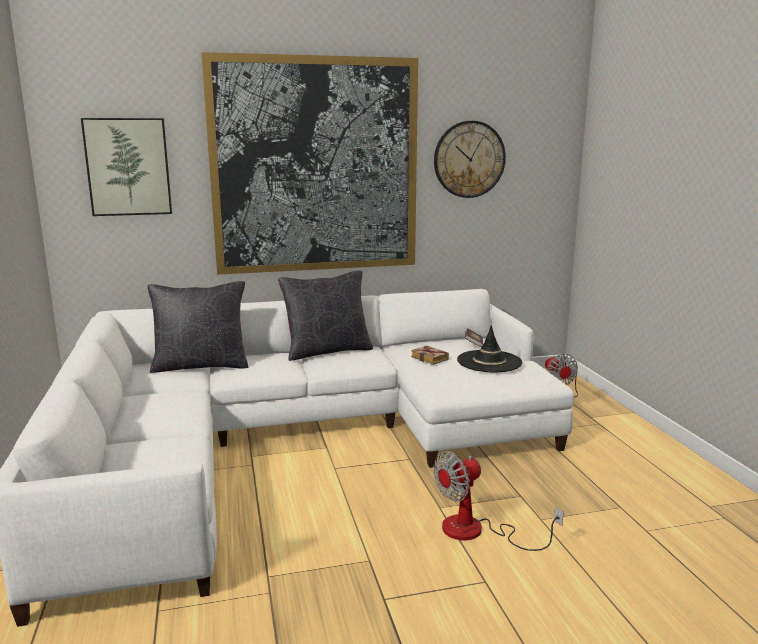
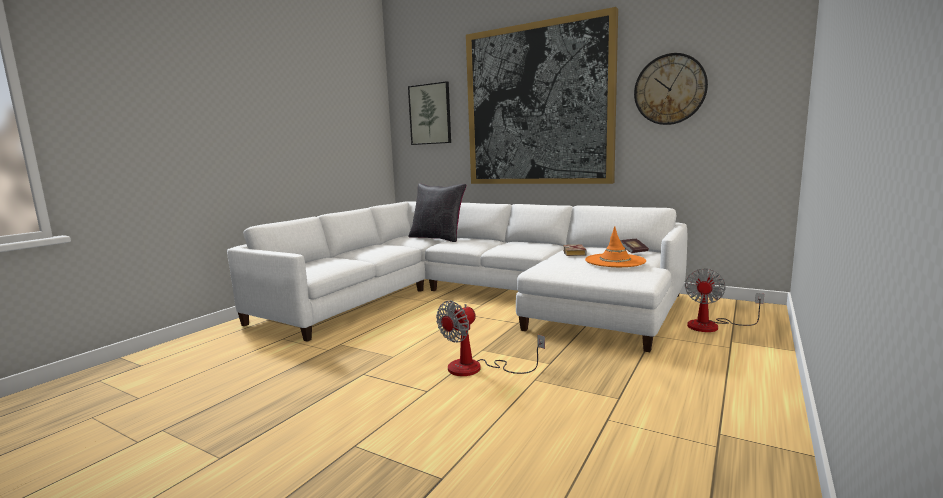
camera: 45 degrees right, 5 degrees down
black pillow [278,270,373,361] -> none
fan [434,451,564,551] -> fan turned 60 degrees counterclockwise [436,301,545,376]
black hat [457,325,522,372] -> orange hat [585,226,646,267]

